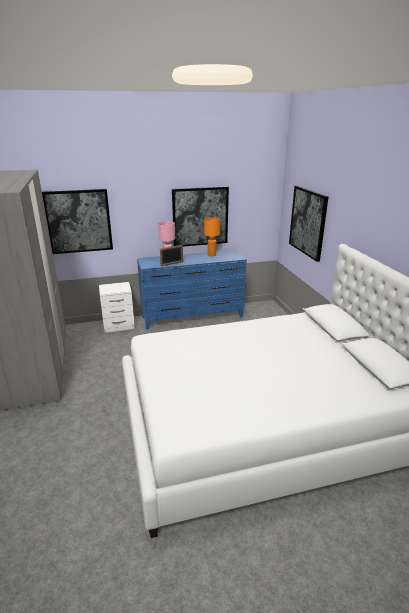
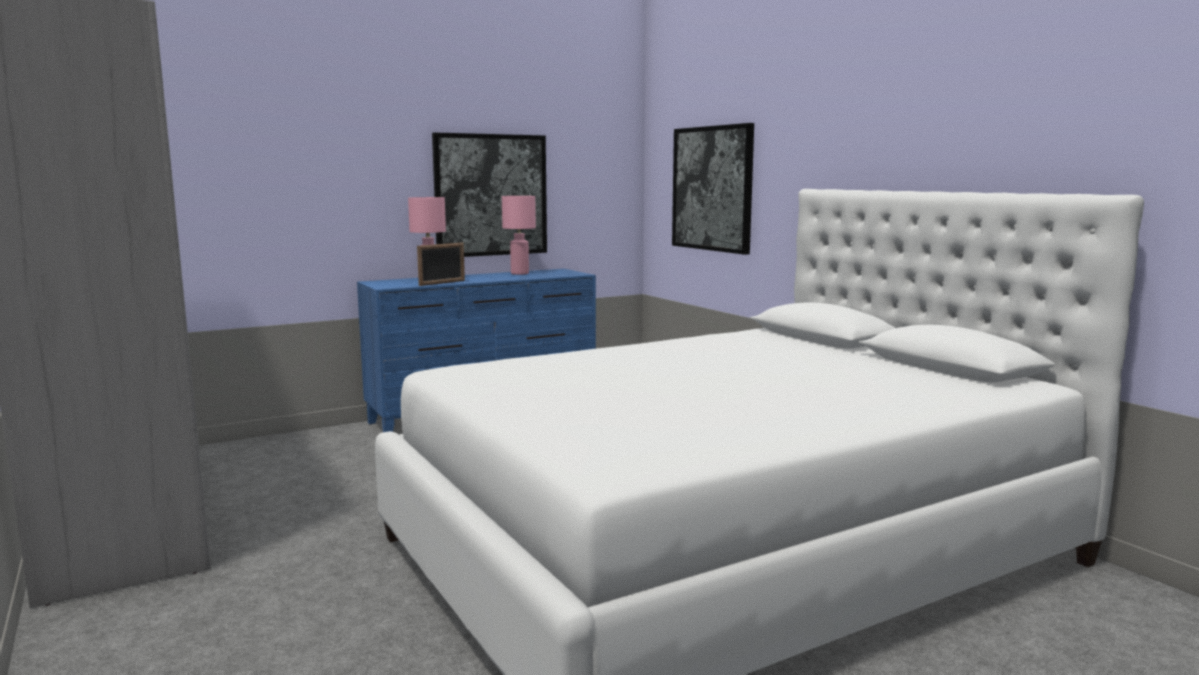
camera: 15 degrees left, 15 degrees down
picture [42,189,113,254] -> none
white nightstand [99,282,135,333] -> none
orange table lamp [204,217,220,256] -> pink table lamp [502,196,536,275]

